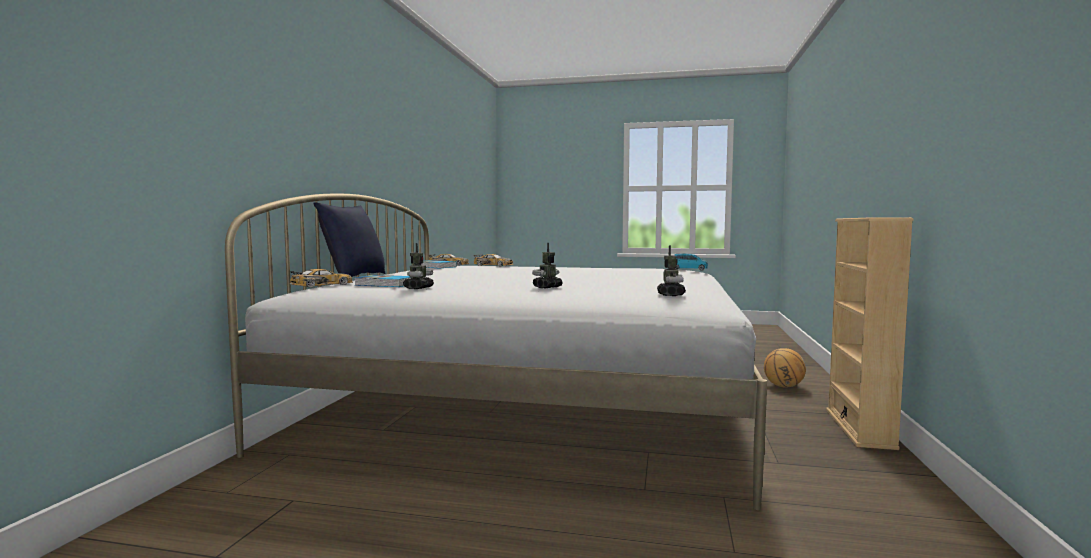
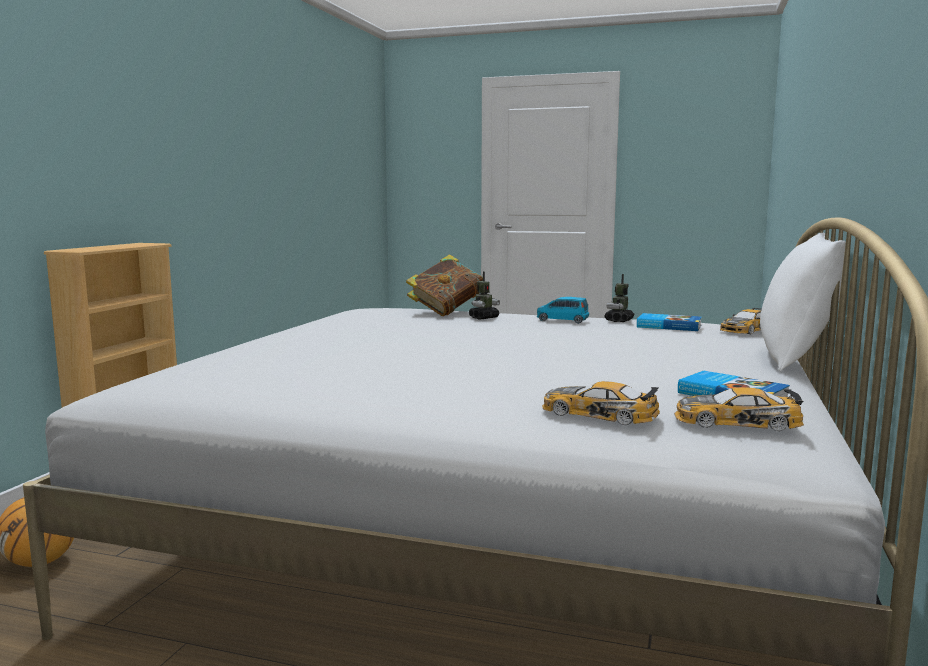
camera: 175 degrees left, 5 degrees up
blue pillow [313,202,385,277] -> white pillow [760,233,846,371]
toy robot [657,245,686,296] -> none
blue toy car [674,254,708,271] -> blue toy car moved to [537,297,589,324]
none -> book [406,254,483,316]

